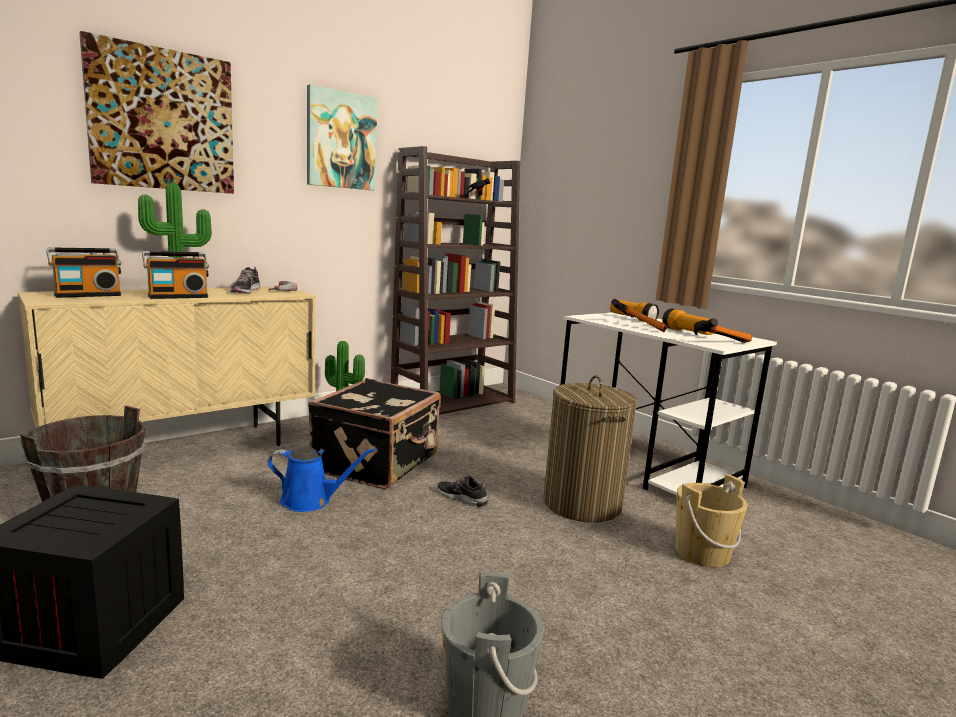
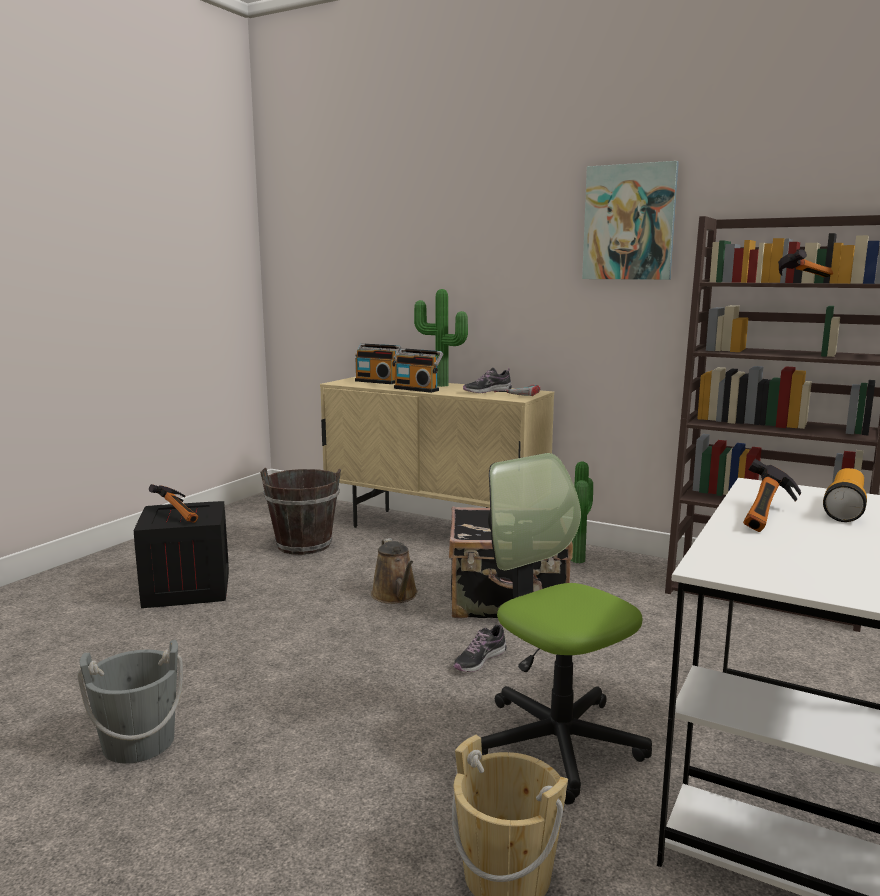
camera: 70 degrees right, 0 degrees up
picture [79,31,234,194] -> none
blue watering can [267,447,375,512] -> brown watering can [371,538,418,604]
shoe [437,475,488,507] -> shoe turned 150 degrees counterclockwise [453,624,507,672]
laundry basket [543,375,637,523] -> office chair [481,453,652,805]
flashlight [662,308,714,335] -> none
hammer [694,318,752,343] -> hammer moved to [149,484,199,523]

